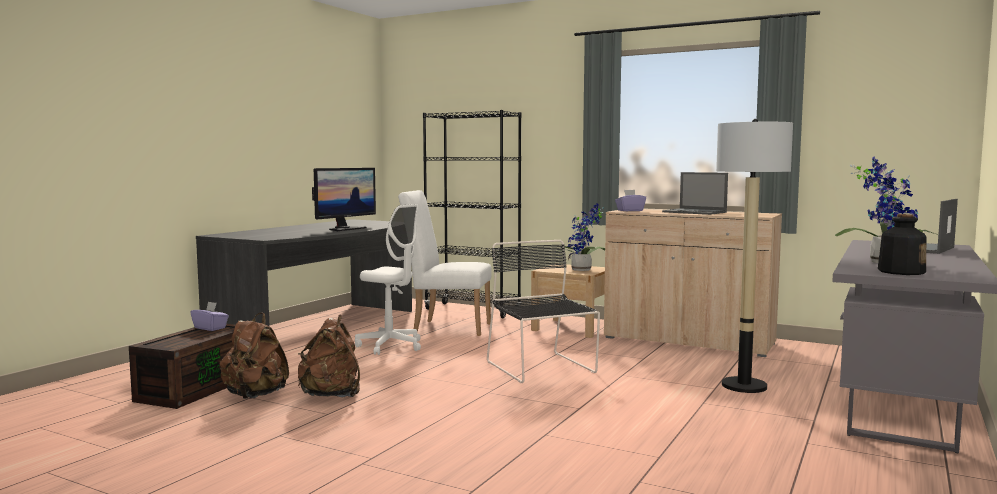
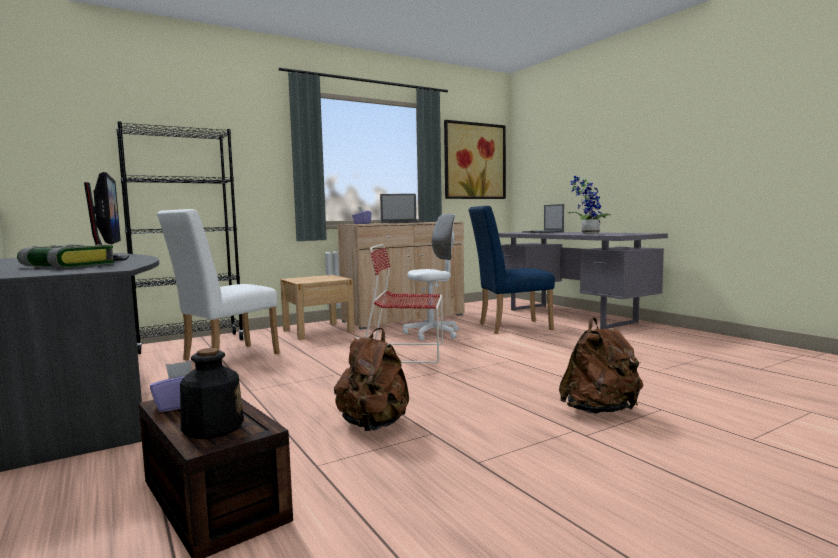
camera: 60 degrees left, 0 degrees up
brown backpack [219,312,289,399] -> brown backpack moved to [559,317,643,414]
white office chair [355,204,421,355] -> white office chair moved to [403,214,459,341]
black chair [487,240,600,383] -> red chair [365,244,443,364]
potted plant [557,203,605,271] -> none
floor lamp [716,119,793,393] -> blue chair [468,206,555,334]
bottle [878,214,926,275] -> bottle moved to [180,348,244,439]
none -> book [17,244,114,268]
none -> picture [444,120,506,199]

